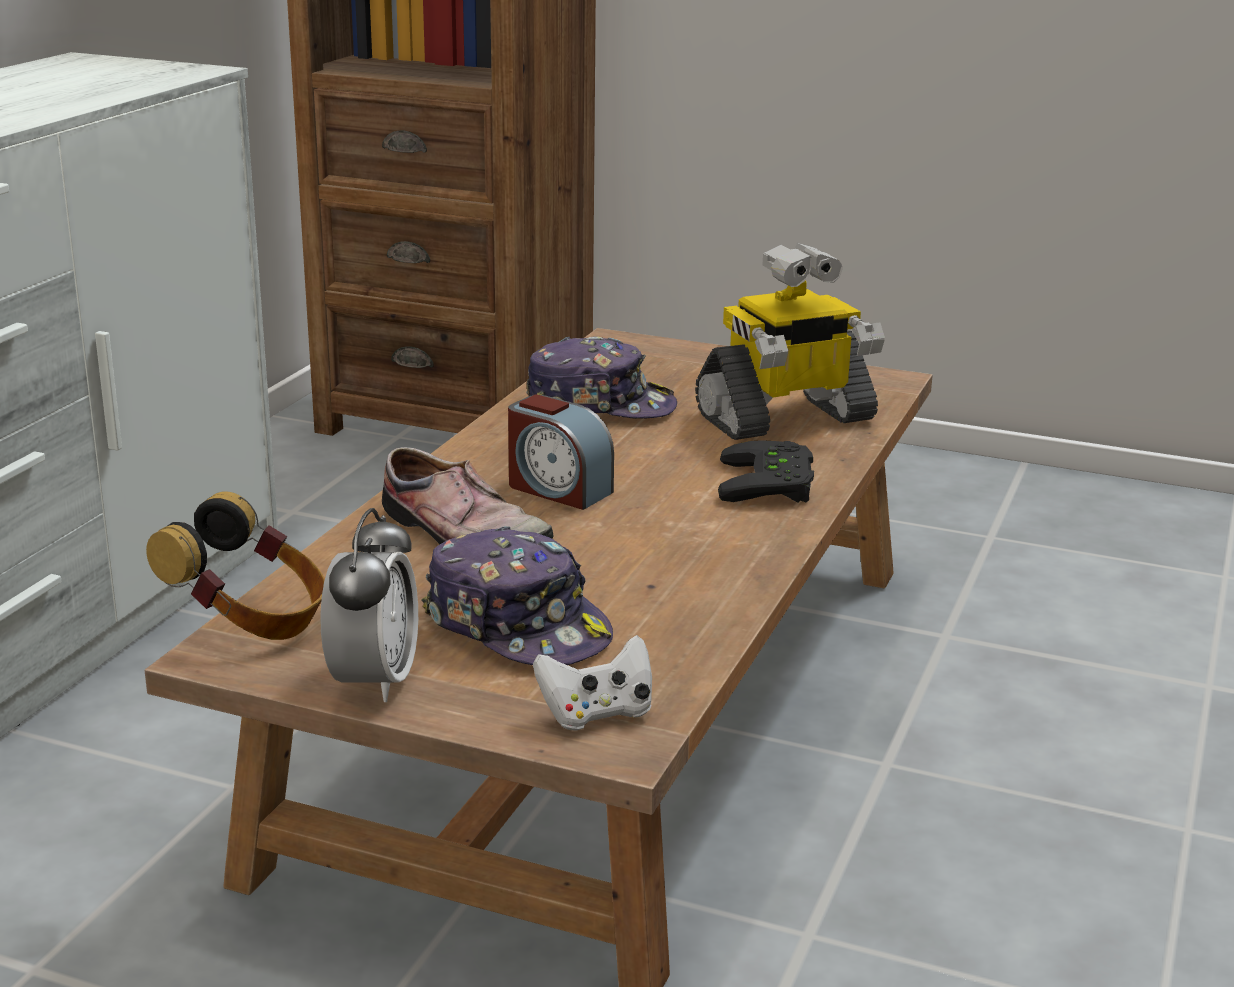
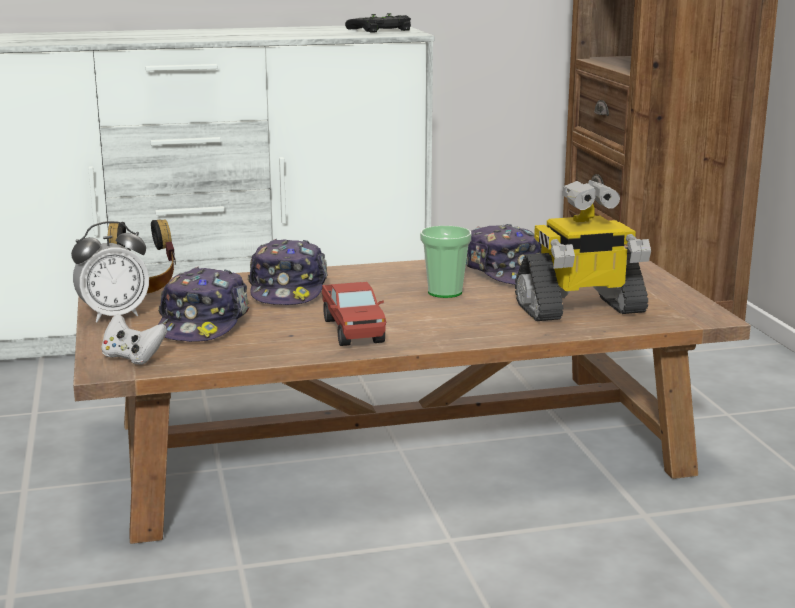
camera: 55 degrees right, 5 degrees down
shoe [382,447,554,545] -> cap [248,239,328,305]
alarm clock [508,394,614,510] -> none
toy robot [695,243,885,440] -> toy robot turned 45 degrees counterclockwise [515,180,651,321]
black game controller [718,440,814,502] -> black game controller moved to [345,13,411,33]
none -> toy truck [322,282,386,346]
none -> cup [420,226,471,298]

